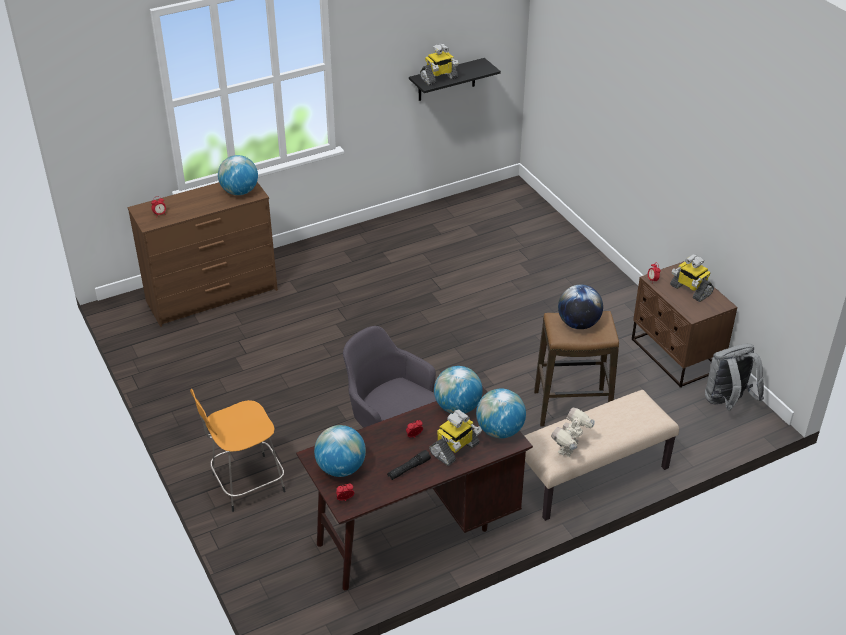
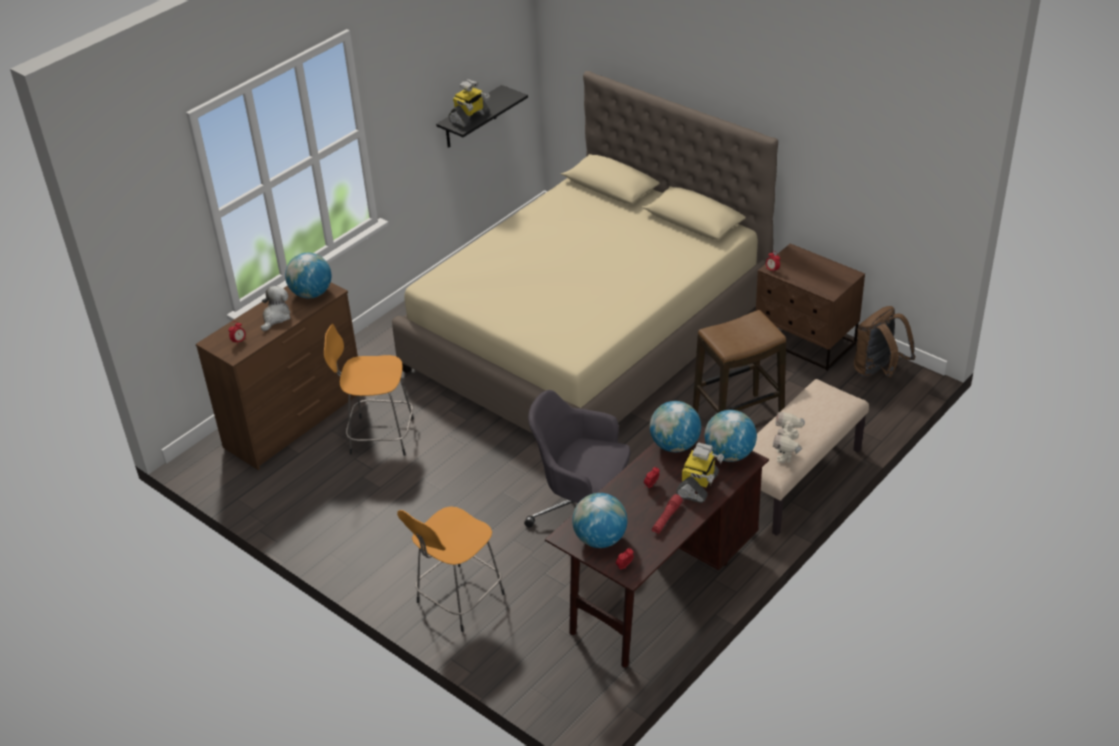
camera: 20 degrees left, 0 degrees up
black flashlight [387,450,431,480] -> red flashlight [652,494,683,534]
globe [558,284,603,329] -> none
toy robot [670,254,714,302] -> none
grey backpack [705,344,764,411] -> brown backpack [854,306,915,377]
none -> plush toy [261,286,291,331]
none -> orange stool [324,324,414,456]
none -> beige bed [392,71,778,434]

